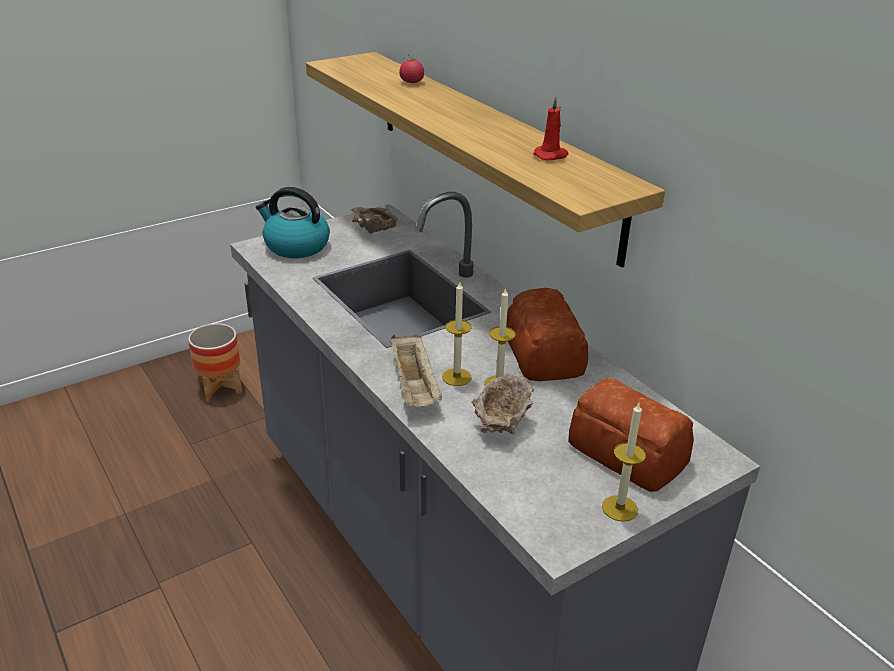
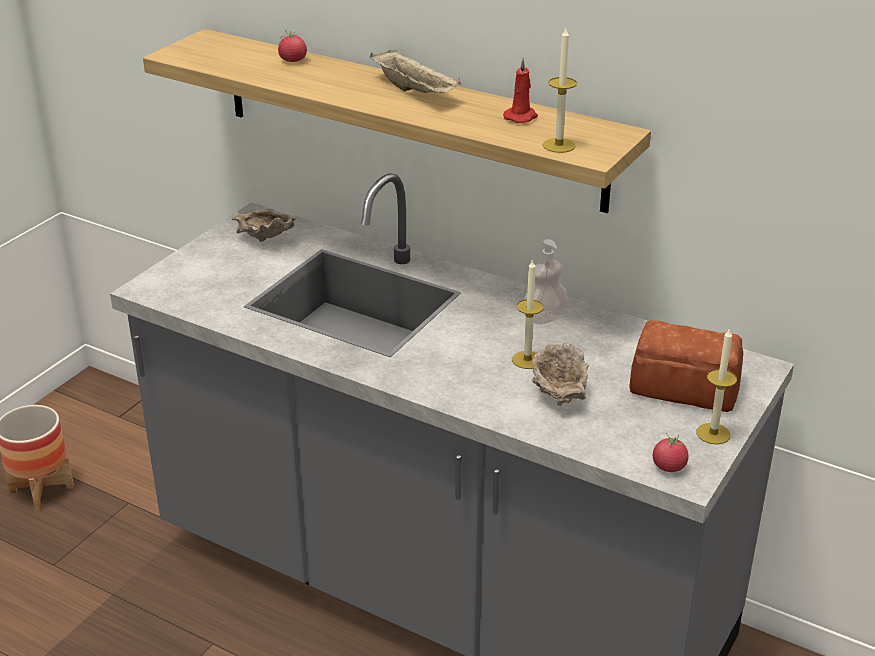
camera: 25 degrees left, 0 degrees up
kettle [256,187,330,258] -> none
beige tray [391,335,442,407] -> beige tray moved to [370,50,461,93]
candle [442,282,472,386] -> candle moved to [543,28,577,153]
bread [506,288,588,381] -> soap dispenser [524,239,568,324]
none -> tomato [653,433,689,472]

